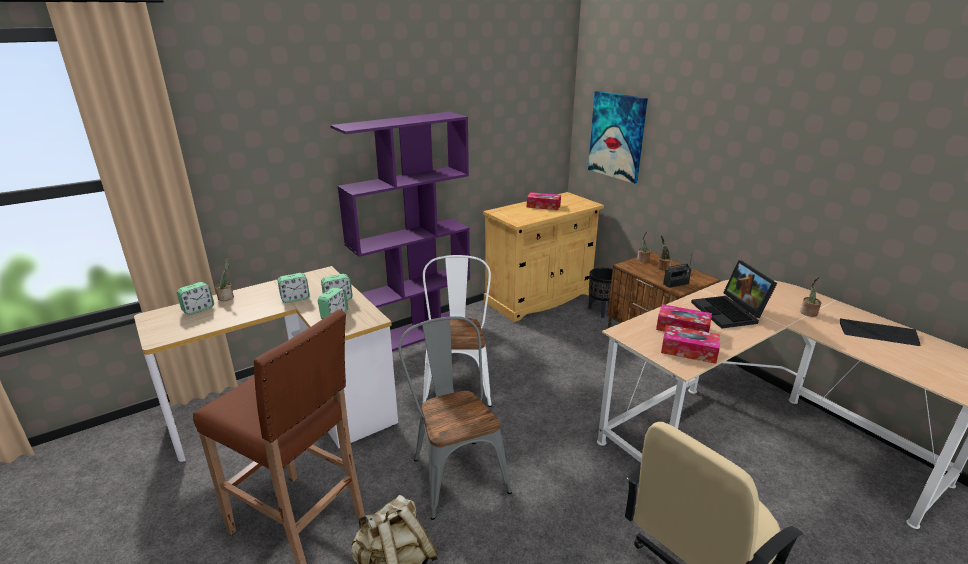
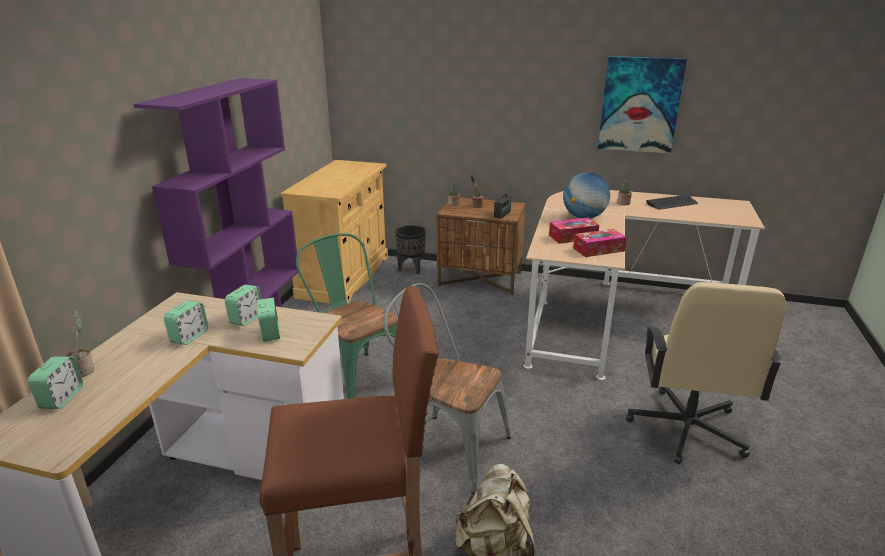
camera: 40 degrees left, 0 degrees up
white chair [422,255,492,407] -> green chair [296,233,398,399]
tissue box [527,192,561,210] -> none
picture [588,91,648,184] -> picture moved to [598,56,687,154]
laptop [691,260,777,329] -> globe [563,173,610,218]

